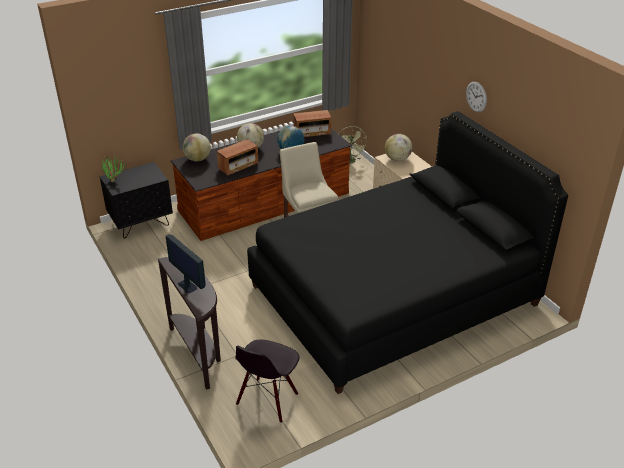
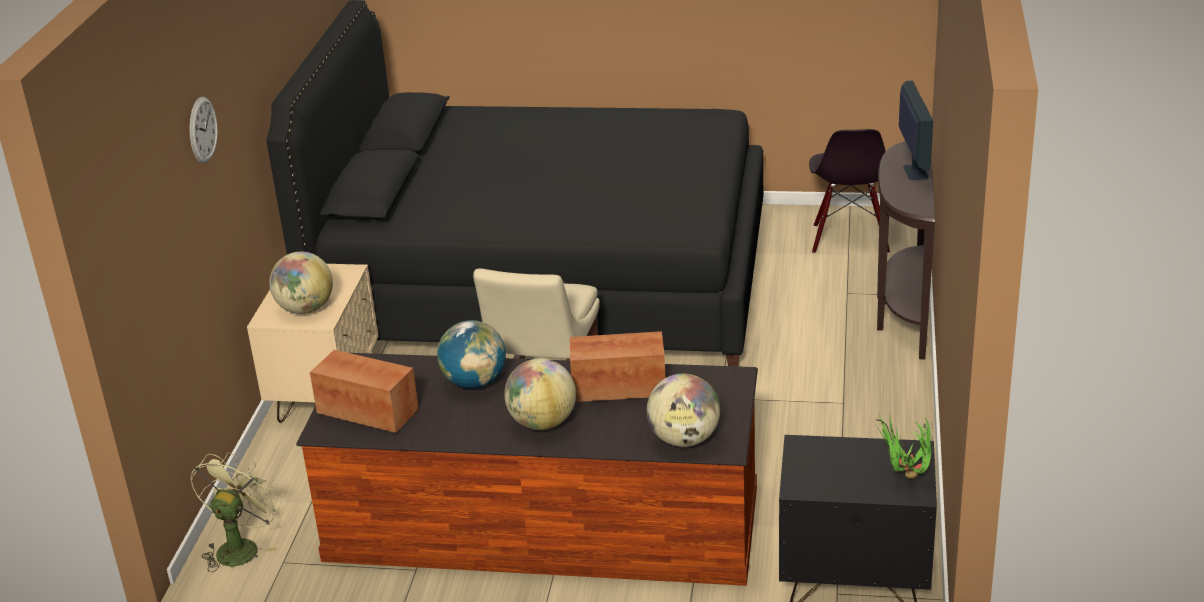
camera: 140 degrees left, 5 degrees down
black chair [235,340,299,423] -> black chair turned 120 degrees clockwise [809,129,890,254]
wall clock [466,82,487,112] -> wall clock moved to [190,97,218,164]

